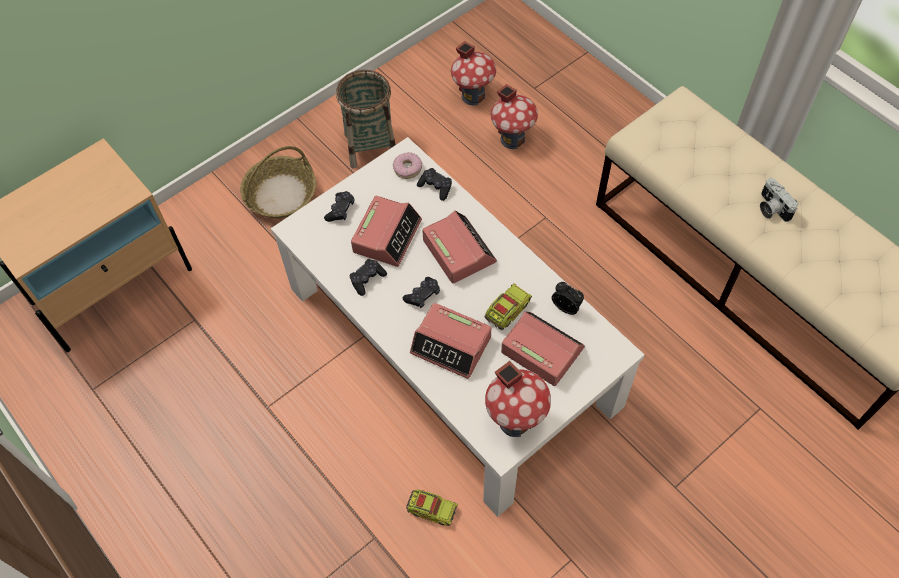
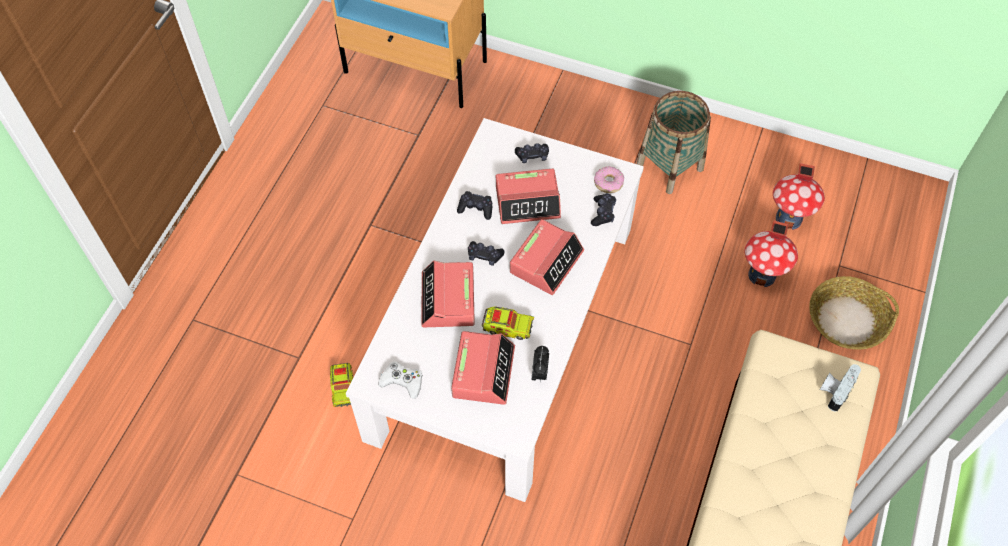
camera: 60 degrees right, 0 degrees up
basket [240,146,316,218] -> basket moved to [809,276,899,350]
toy house [485,361,551,437] -> white game controller [378,362,423,399]
camera [760,178,798,222] -> camera moved to [820,364,861,412]

